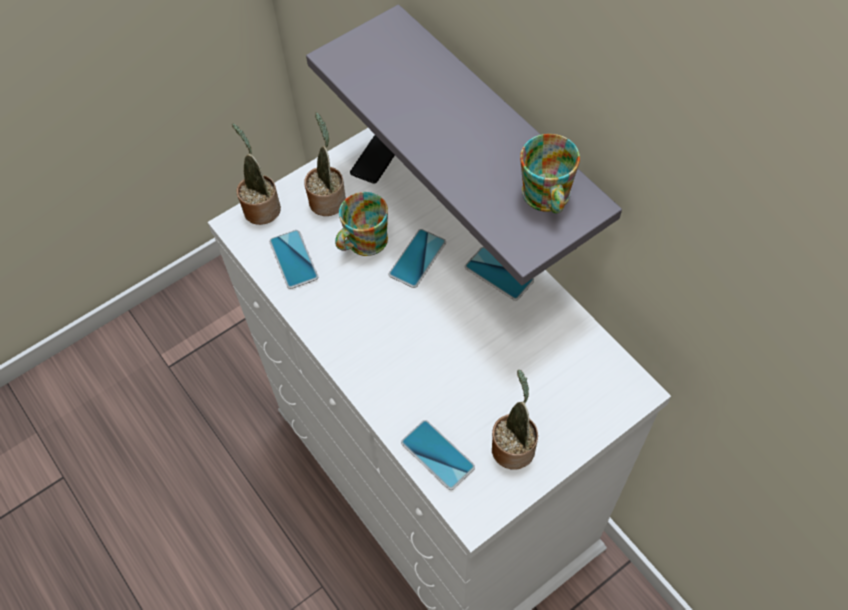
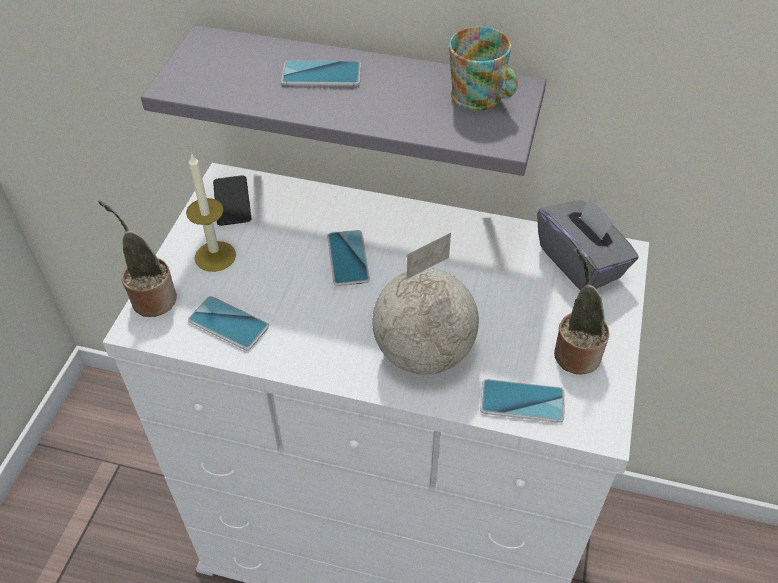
camera: 40 degrees left, 10 degrees down
potted plant [304,113,346,216] -> candle [186,153,236,272]
mug [335,192,388,256] -> none
phone [465,247,534,301] -> phone moved to [281,61,361,86]
none -> globe [372,233,479,375]
none -> grey tissue box [537,195,639,290]

